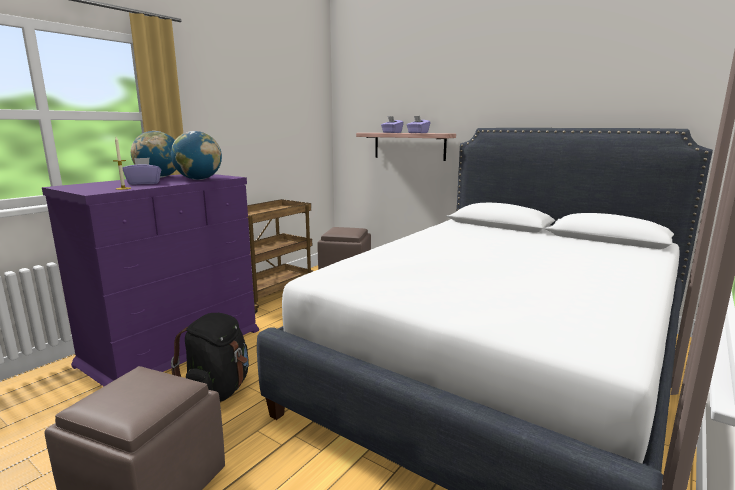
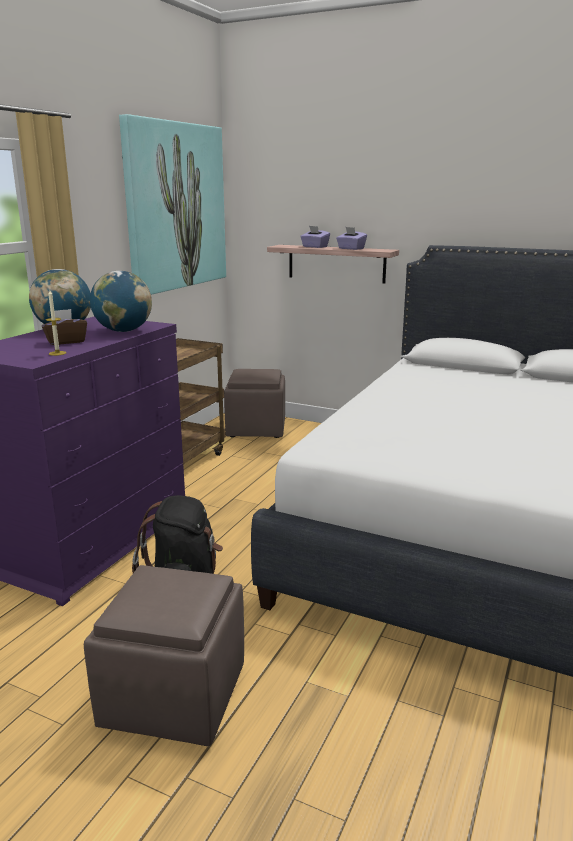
camera: 10 degrees left, 5 degrees up
purple tissue box [122,158,161,185] -> brown tissue box [42,309,87,345]
none -> picture [119,114,226,295]

